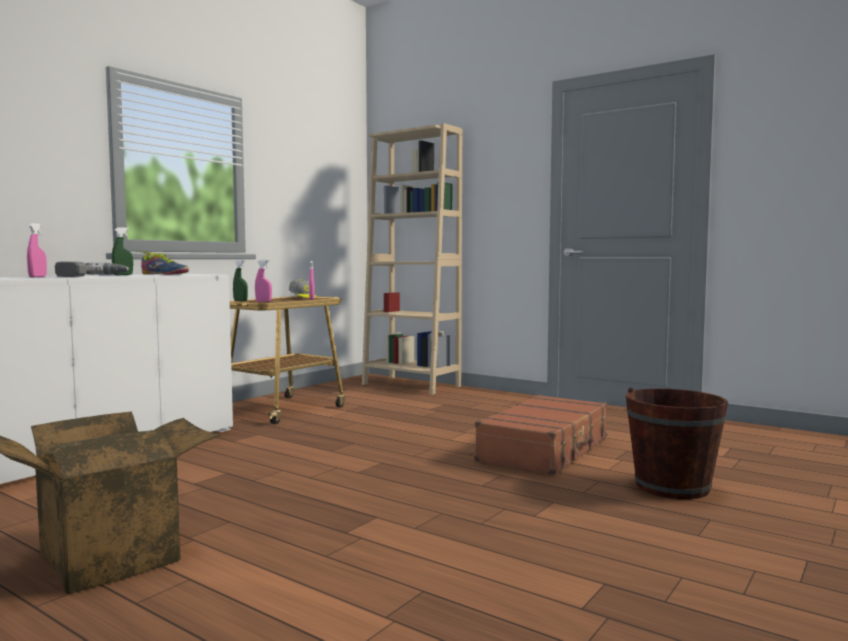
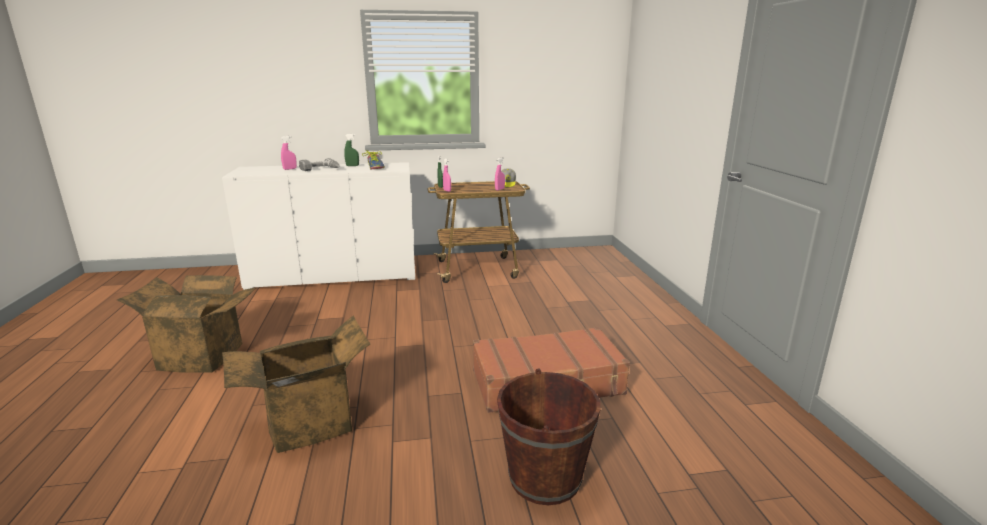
camera: 45 degrees right, 15 degrees up
beige bookcase [362,123,462,395] -> none
none -> cardboard box [222,315,370,453]

